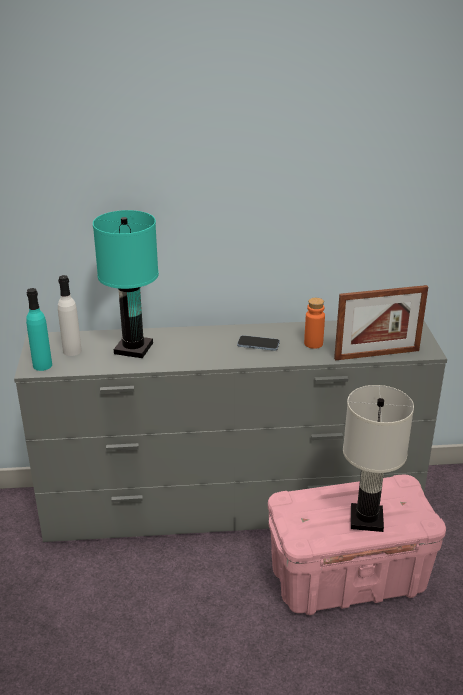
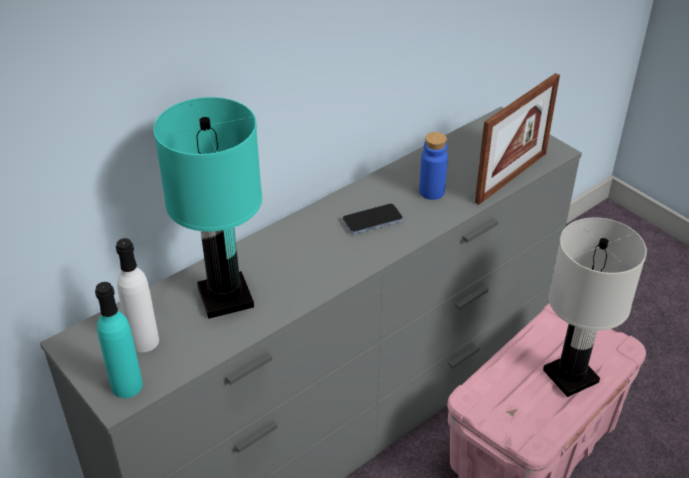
camera: 35 degrees left, 10 degrees up
orange bottle [304,298,325,349] -> blue bottle [419,132,448,200]

